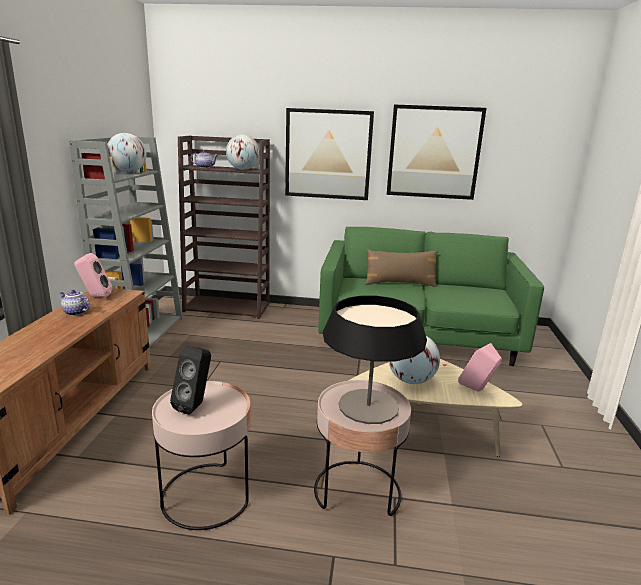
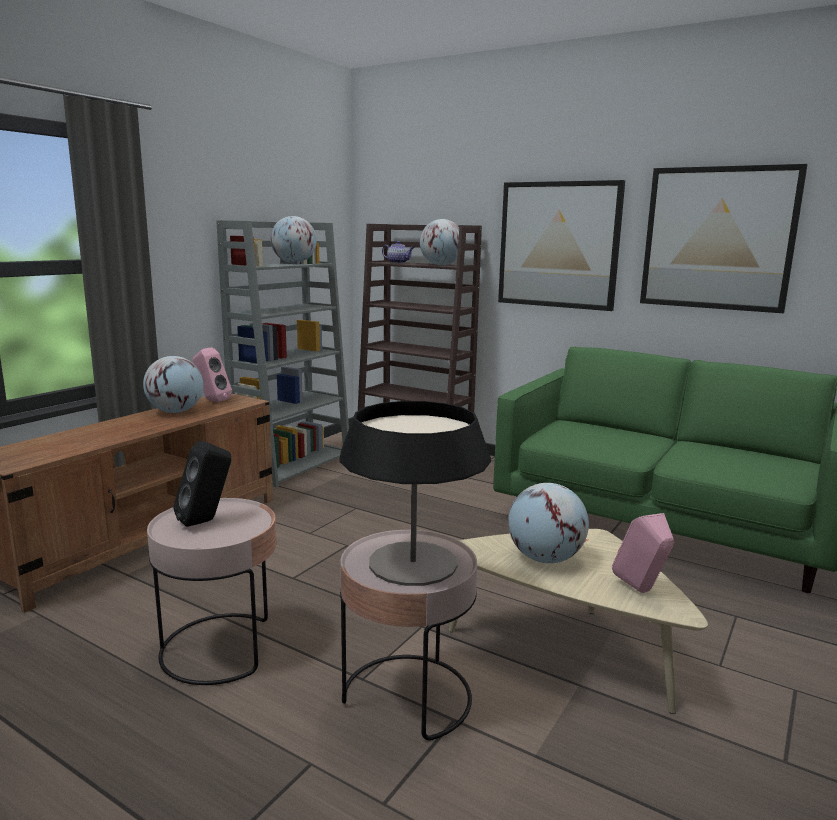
camera: 25 degrees right, 5 degrees down
teapot [59,290,90,316] -> globe [143,356,203,413]
brown pillow [365,249,438,287] -> none

